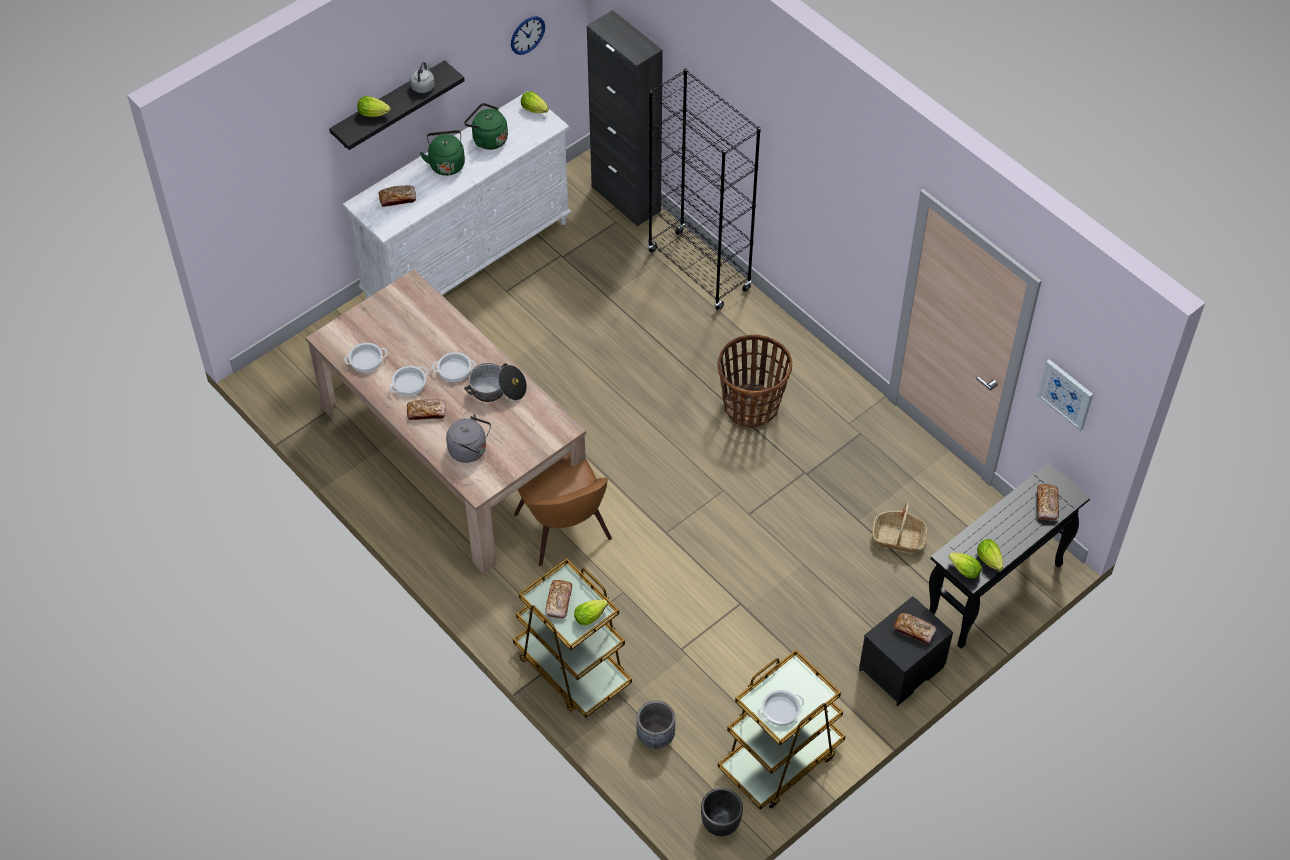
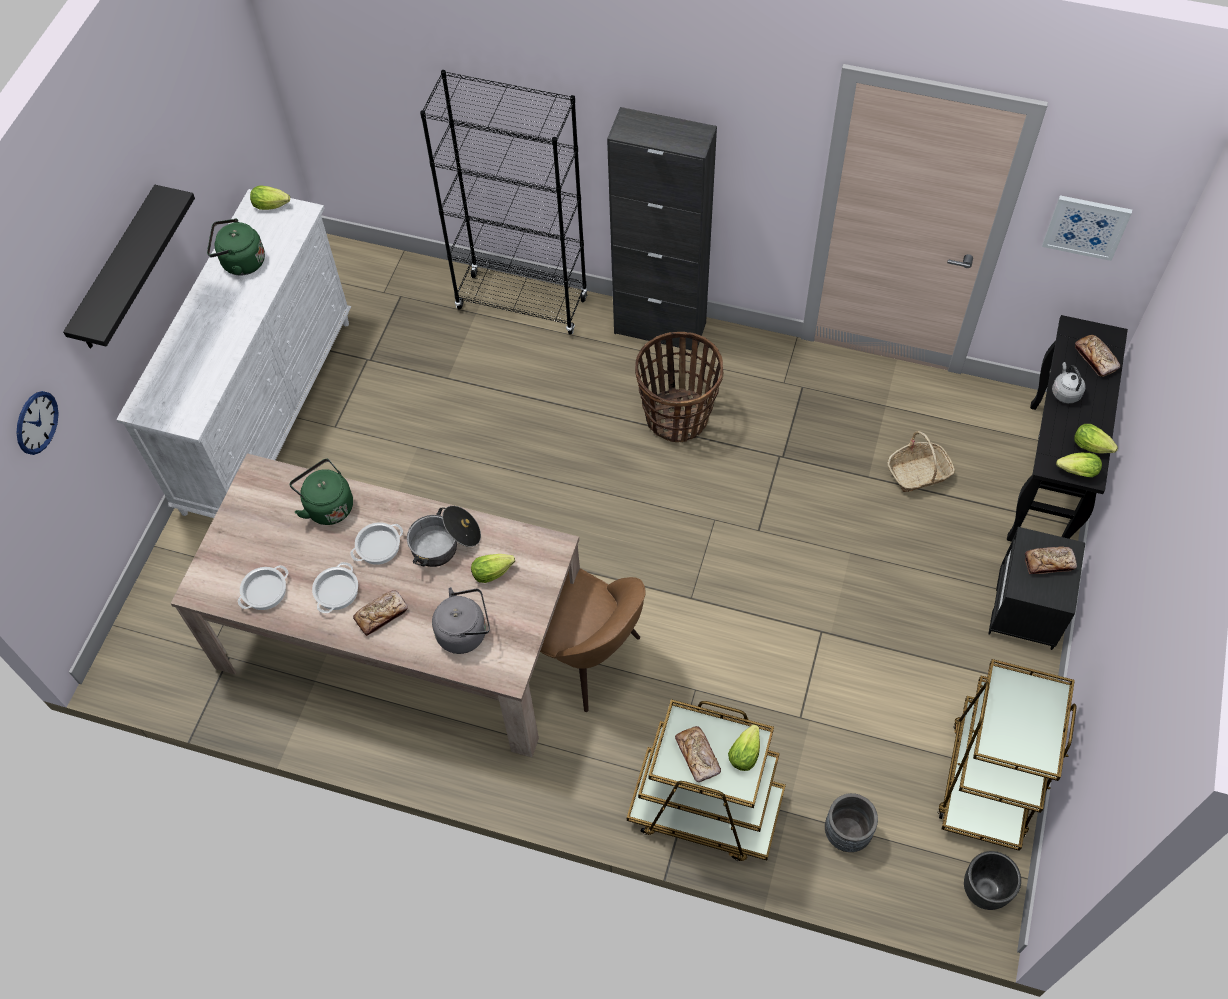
camera: 30 degrees left, 5 degrees up
lettuce [357,96,391,117] -> lettuce moved to [471,554,515,583]
bread [379,185,416,207] -> none
grey kettle [410,62,435,93] -> grey kettle moved to [1052,362,1086,404]
green kettle [420,130,465,176] -> green kettle moved to [289,459,353,525]
wall clock [511,16,545,55] -> wall clock moved to [17,391,59,455]
black cabinet [587,10,663,227] -> black cabinet moved to [607,107,717,350]
cooking pot [758,690,804,726] -> none

